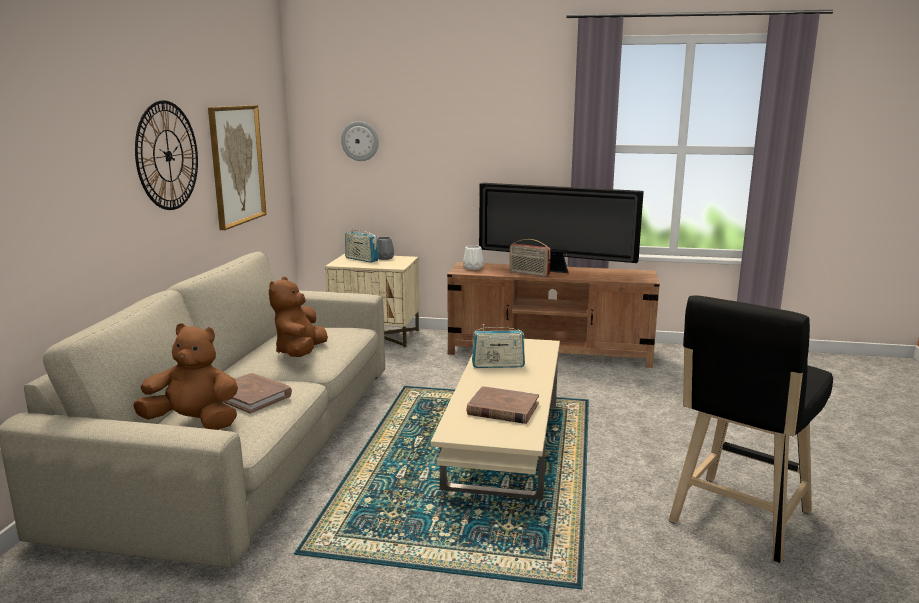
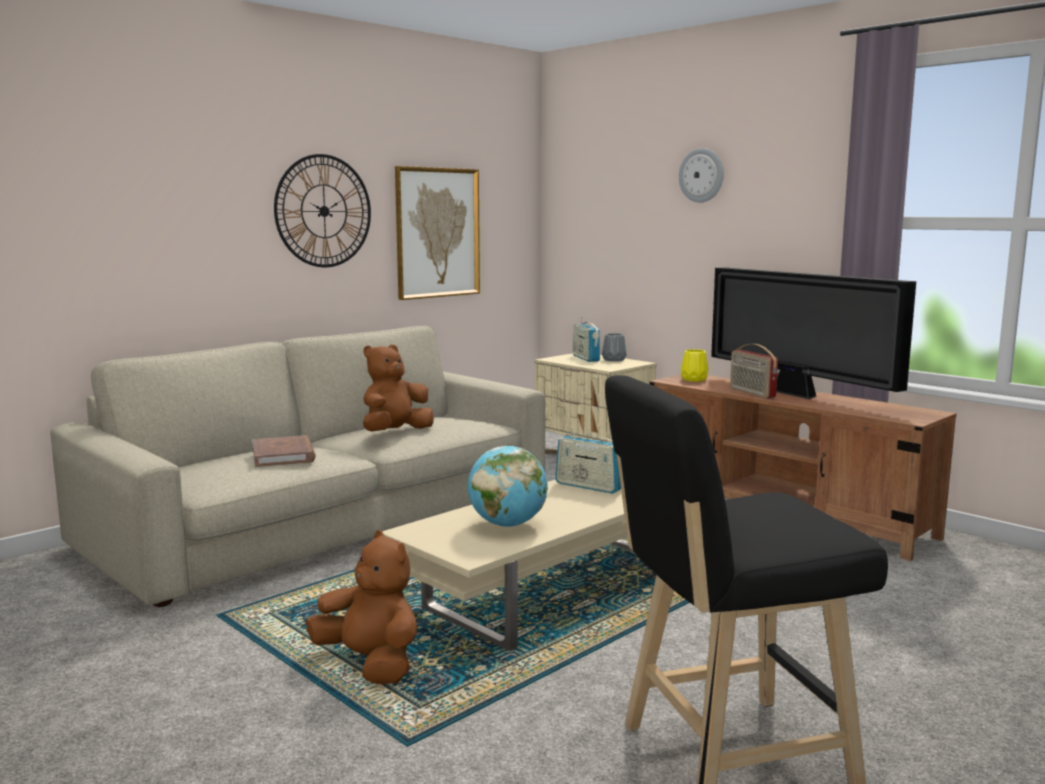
camera: 35 degrees right, 5 degrees down
brown plush toy [133,323,238,430] -> brown plush toy moved to [305,530,417,684]
wall clock [341,121,379,161] -> wall clock moved to [679,148,724,203]
white vase [463,245,484,270] -> yellow vase [681,349,709,382]
brown book [467,386,539,424] -> globe [468,446,548,527]

